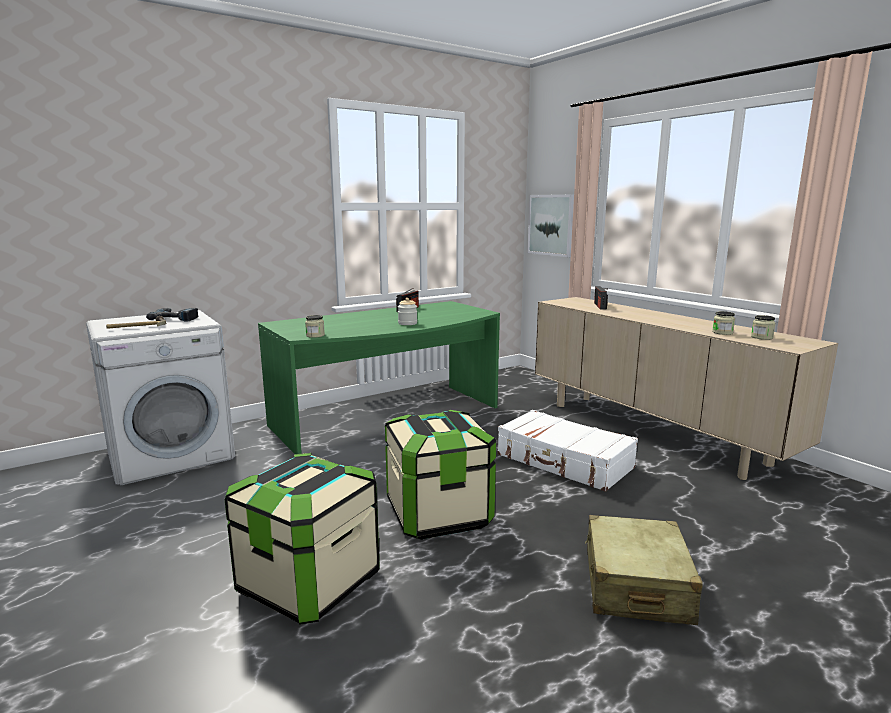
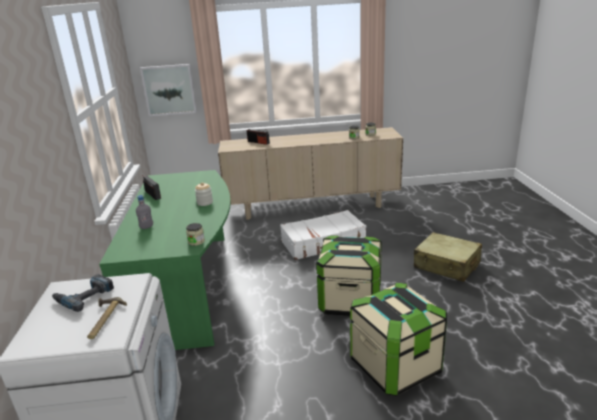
camera: 60 degrees left, 10 degrees up
none -> grey bottle [136,195,153,229]

